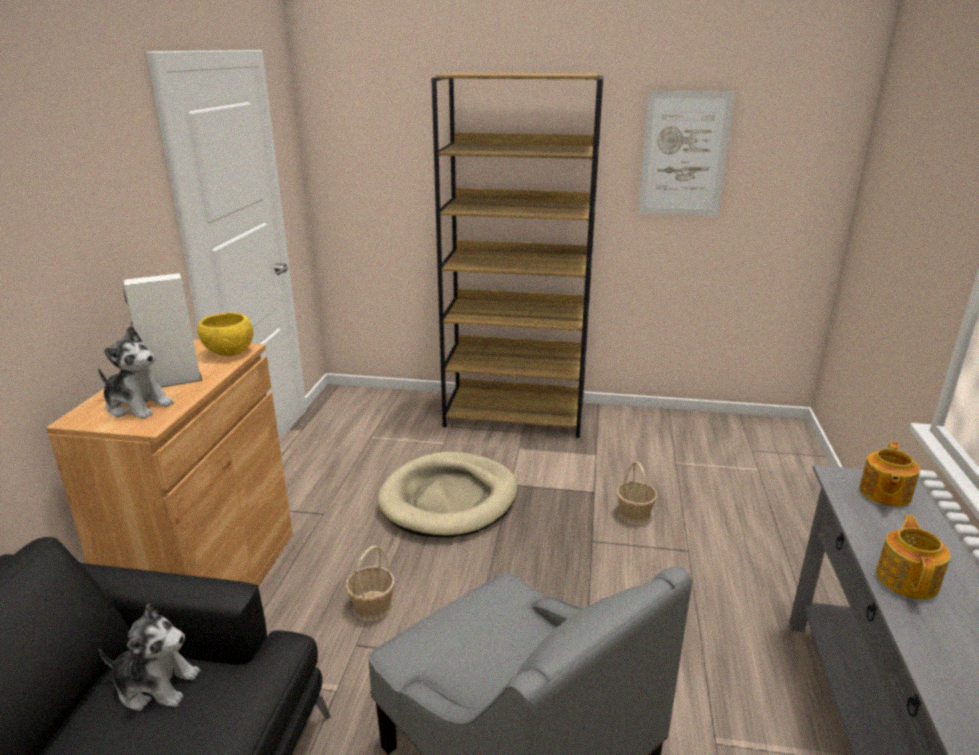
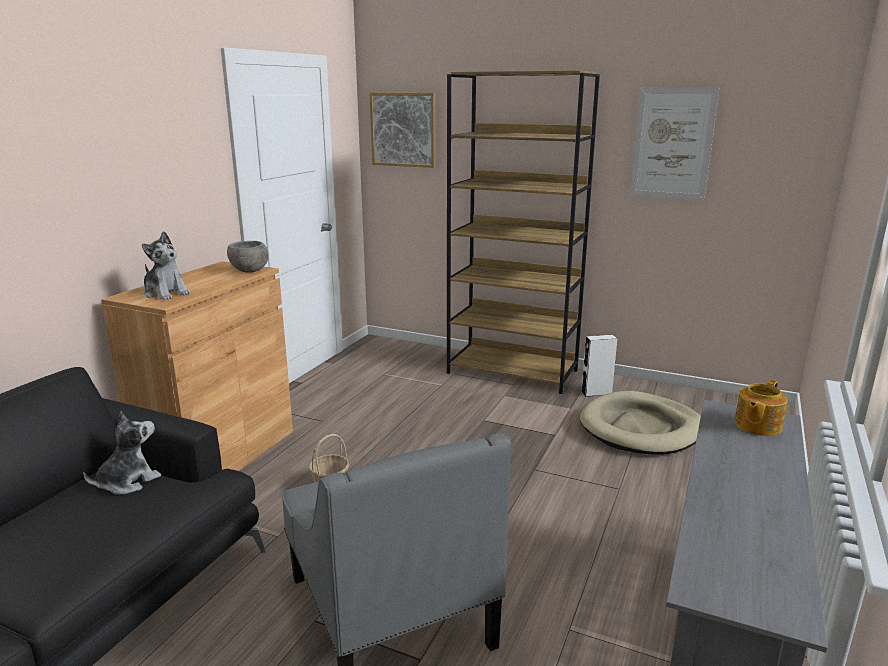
camera: 15 degrees right, 5 degrees down
plush toy [99,603,200,711] -> plush toy turned 75 degrees counterclockwise [83,411,161,495]
white speaker [123,273,202,388] -> white speaker moved to [581,335,617,397]
yellow bowl [198,312,253,356] -> grey bowl [227,241,269,273]
beige dog bed [377,452,518,538] -> beige dog bed moved to [580,391,701,455]
basket [616,461,658,524] -> none
teapot [876,515,950,599] -> none
none -> picture [370,93,436,168]

